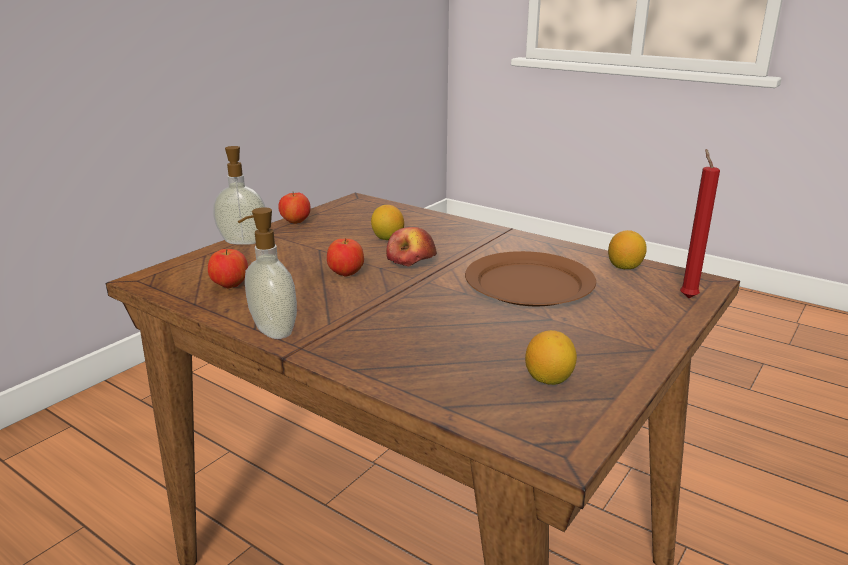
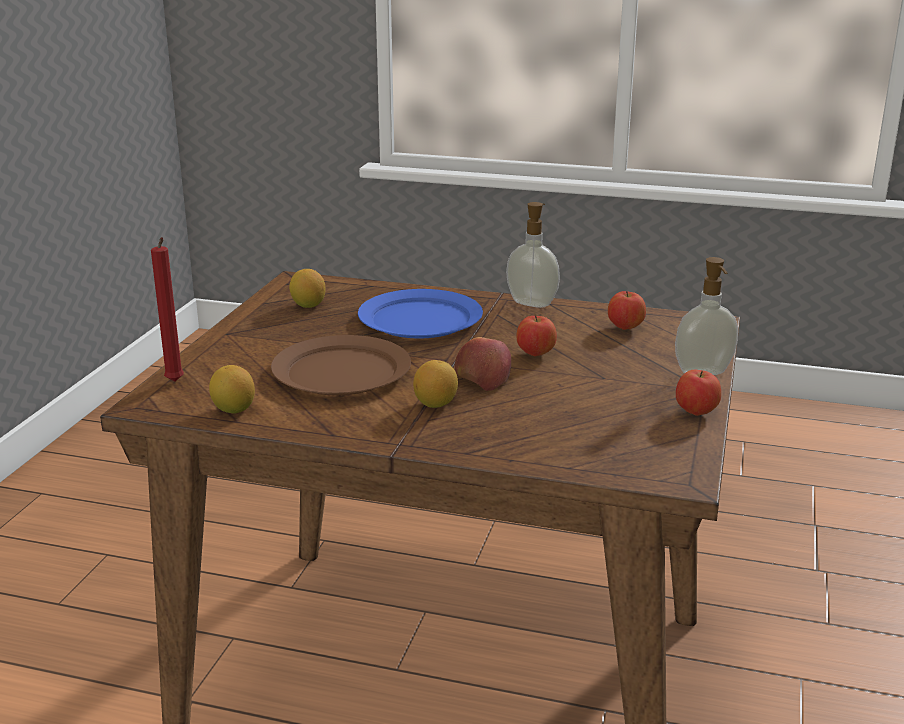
camera: 160 degrees right, 0 degrees up
lemon [371,205,404,240] -> lemon moved to [413,360,458,408]
none -> blue plate [358,289,483,338]

